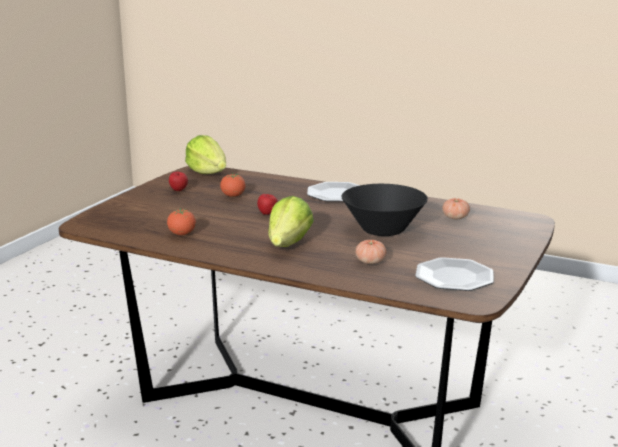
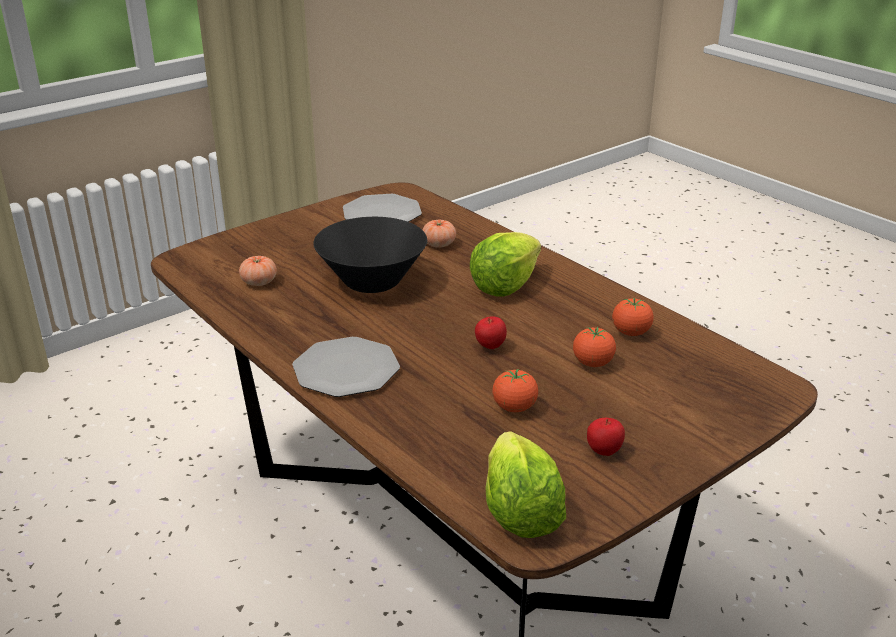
camera: 155 degrees left, 10 degrees up
none -> tomato [573,327,616,367]

